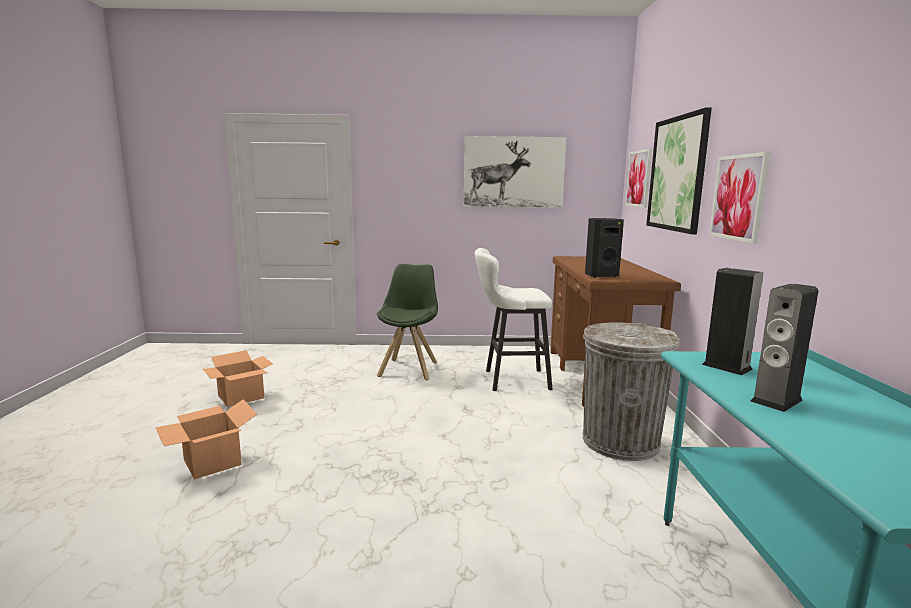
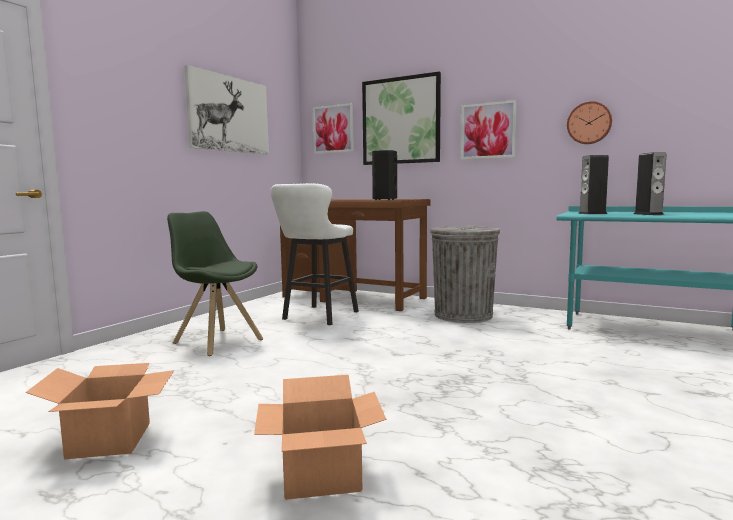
camera: 60 degrees left, 5 degrees down
none -> wall clock [567,101,612,144]

